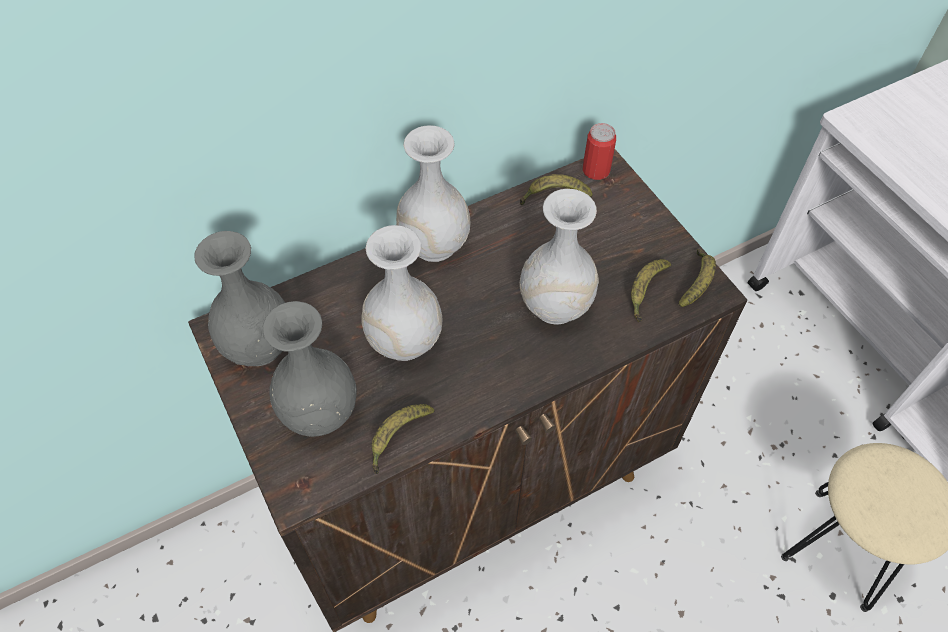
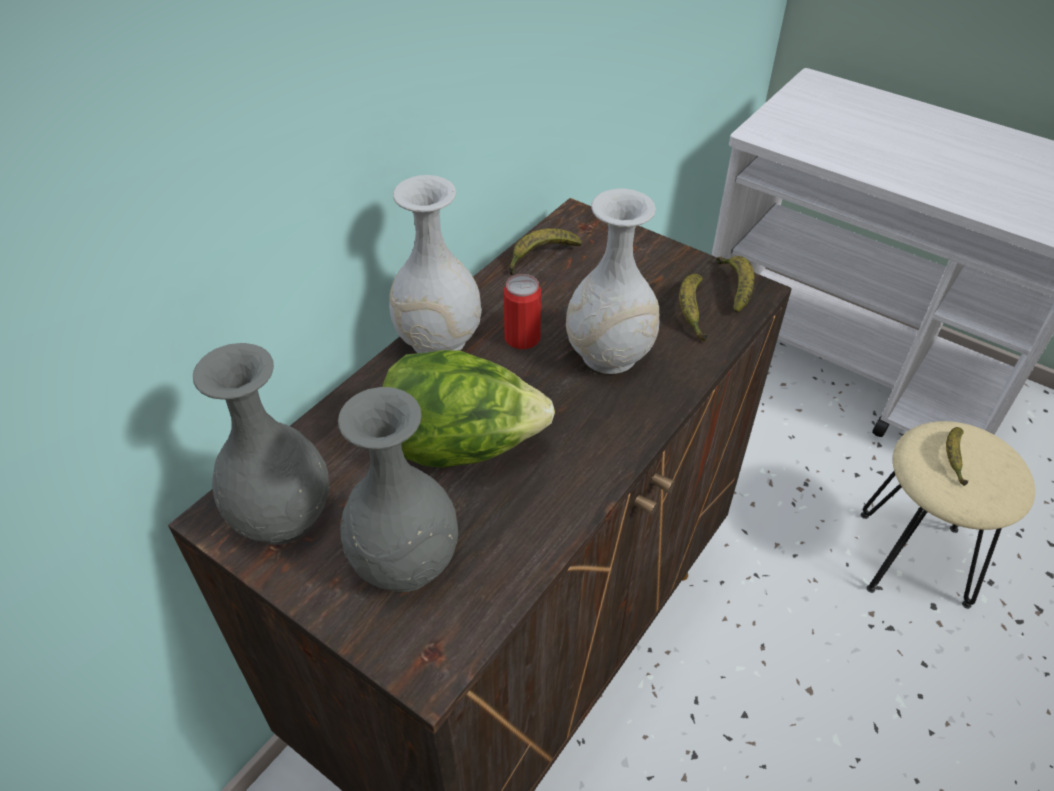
camera: 25 degrees left, 10 degrees down
white vase [361,225,442,361] -> lettuce [382,350,555,468]
banana [372,404,435,474] -> banana moved to [946,427,968,486]
can [583,123,616,180] -> can moved to [504,274,541,349]

